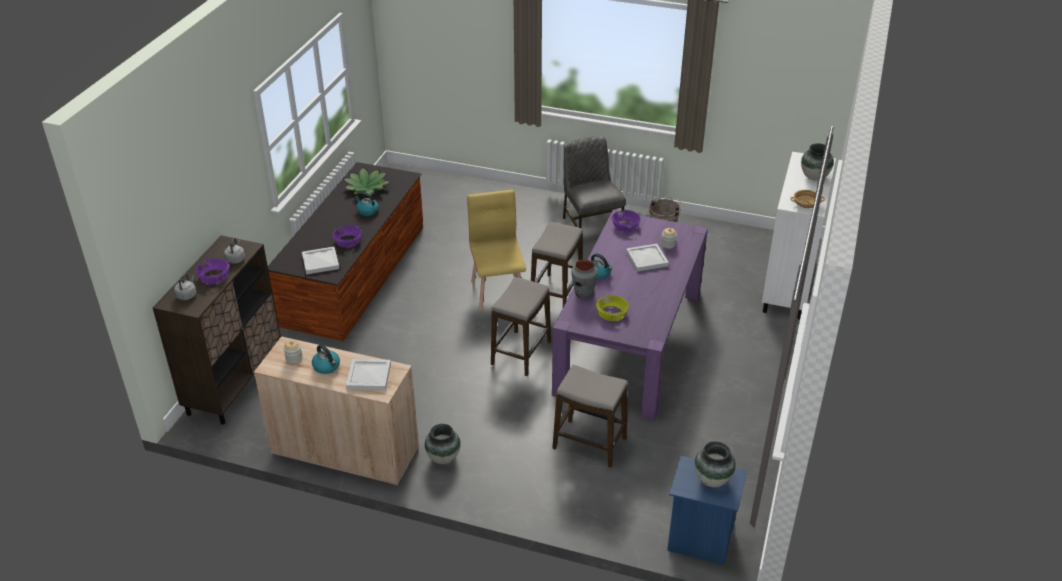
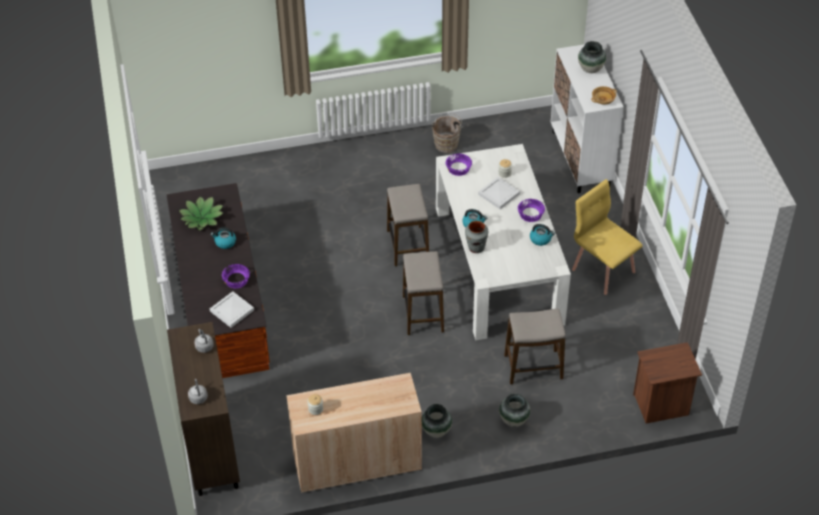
camera: 30 degrees left, 10 degrees up
purple bowl [195,258,229,284] -> purple bowl moved to [518,199,545,222]
kettle [312,344,340,374] -> kettle moved to [530,224,555,246]
white tray [346,359,391,390] -> none
yellow chair [467,190,526,310] -> yellow chair moved to [572,179,643,295]
purple dining table [552,210,708,420] -> white dining table [436,144,571,340]
grey chair [563,136,626,228] -> none
yellow bowl [596,295,629,321] -> none
blue nightstand [667,456,747,565] -> brown nightstand [633,342,702,423]
vase [694,441,736,487] -> vase moved to [499,393,530,427]

